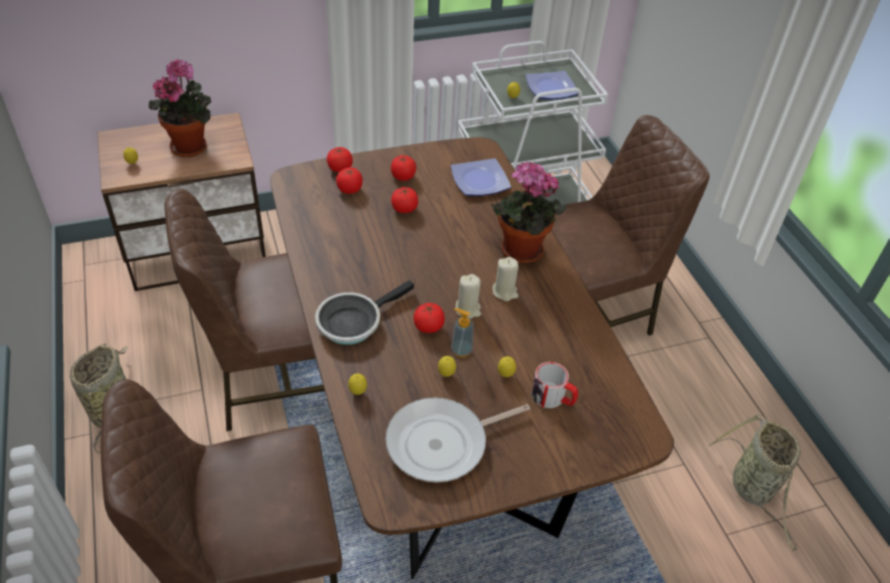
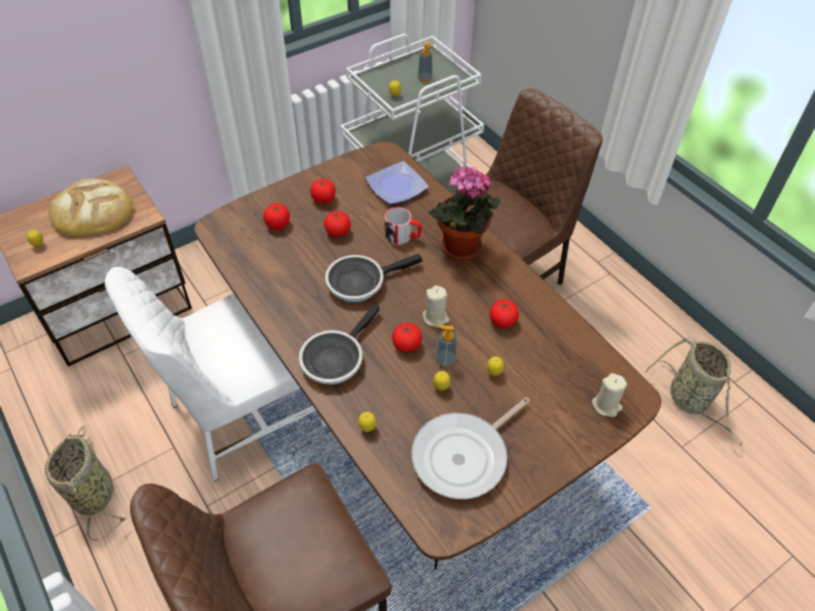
camera: 15 degrees left, 5 degrees up
potted plant [149,59,211,157] -> bread [48,179,134,236]
brown chair [165,189,325,431] -> white chair [105,267,326,482]
tomato [327,147,353,172] -> tomato moved to [490,299,519,328]
beige candle [493,257,519,301] -> beige candle moved to [592,373,627,417]
plate [526,71,578,99] -> soap dispenser [418,42,433,82]
mug [531,362,578,408] -> mug moved to [385,207,422,245]
none -> frying pan [325,254,422,303]

